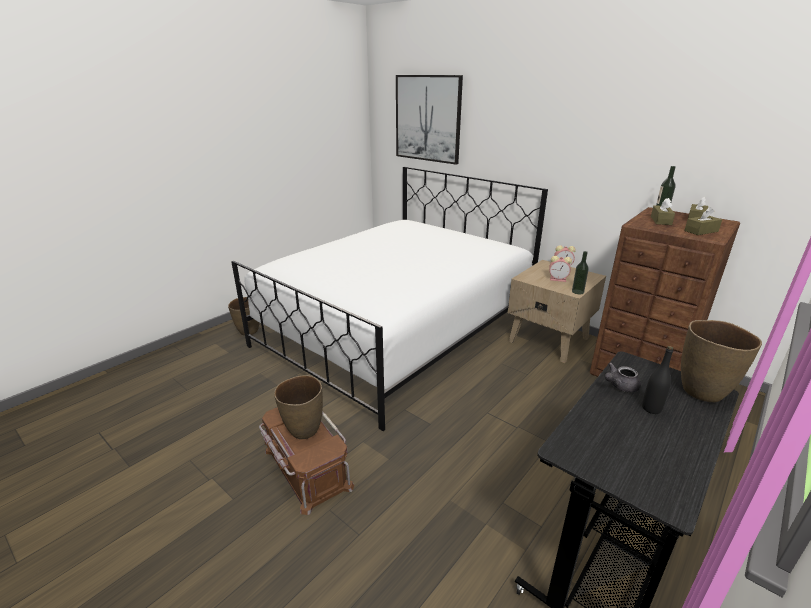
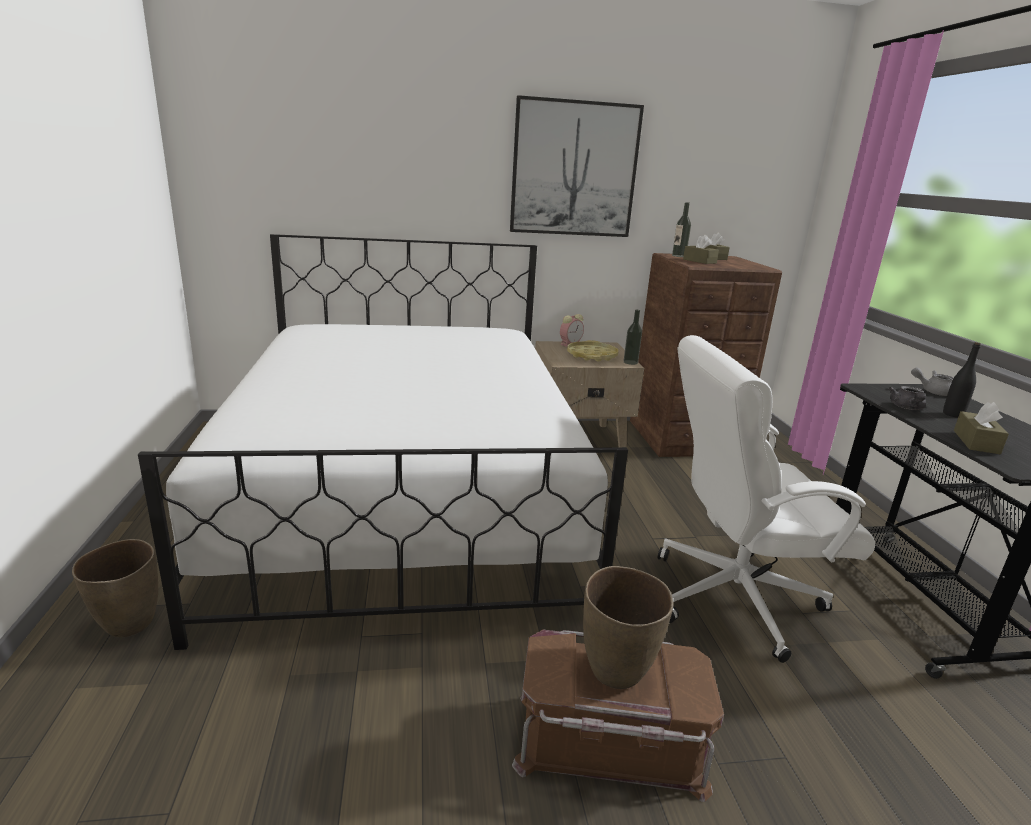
camera: 50 degrees left, 5 degrees down
picture [396,75,463,165] -> picture moved to [510,95,644,237]
alarm clock [549,256,572,282] -> yellow tray [567,340,618,362]
brown vase [681,320,762,402] -> grey teapot [911,368,953,396]
brown tissue box [684,207,722,235] -> brown tissue box moved to [954,402,1009,454]
none -> white office chair [657,335,875,663]

